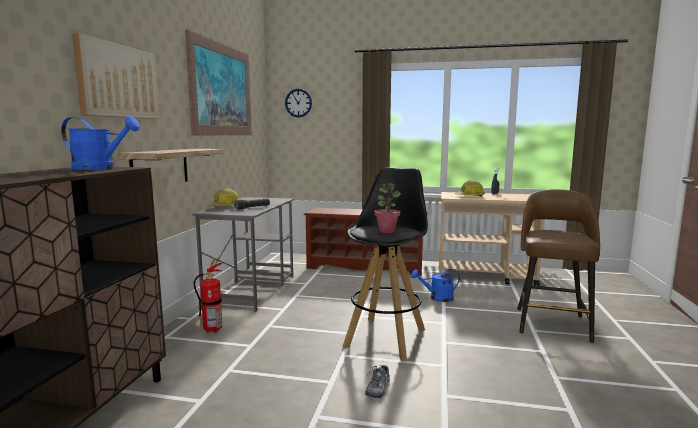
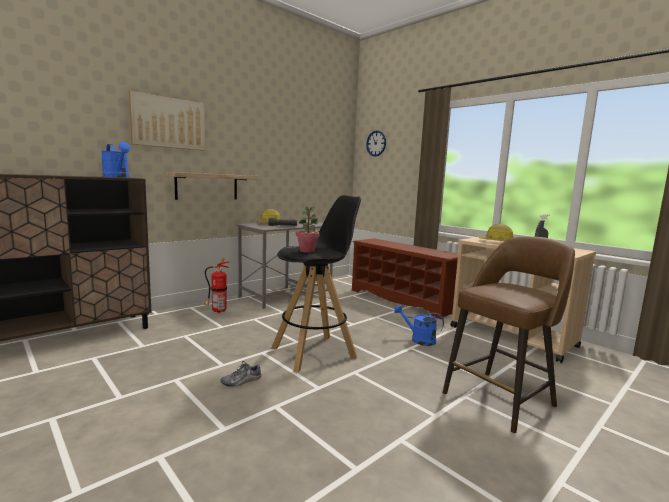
camera: 35 degrees right, 0 degrees up
picture [185,29,252,136] -> none

